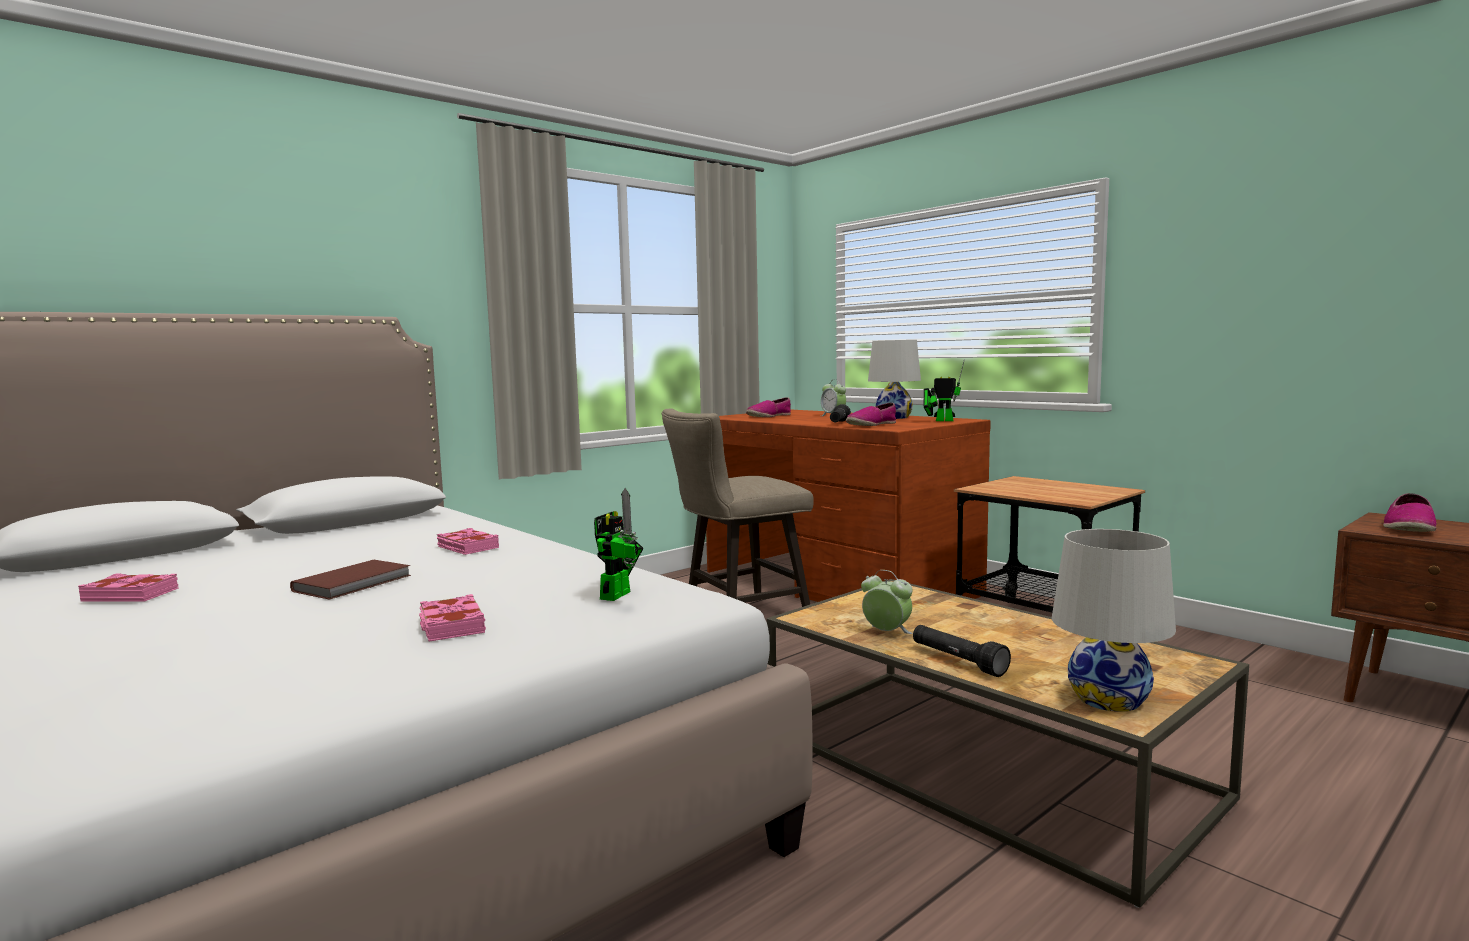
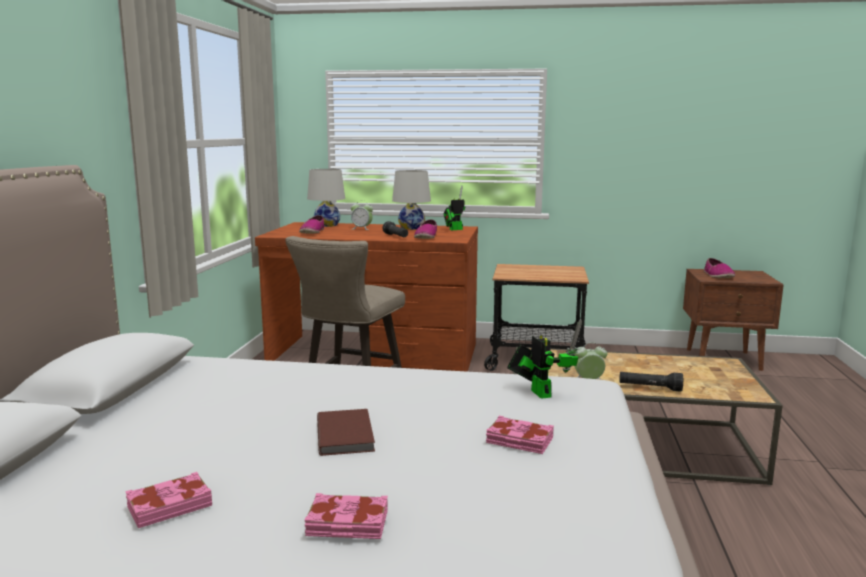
camera: 40 degrees left, 5 degrees up
pink book [437,528,499,555] -> pink book moved to [305,493,388,539]
white table lamp [1052,529,1176,712] -> white table lamp moved to [307,169,345,227]

